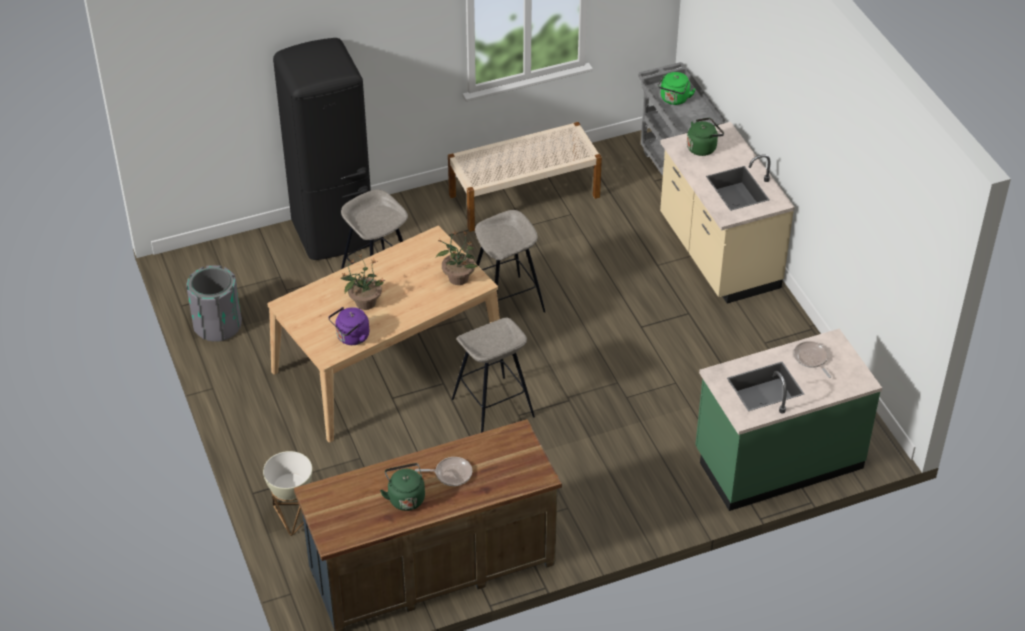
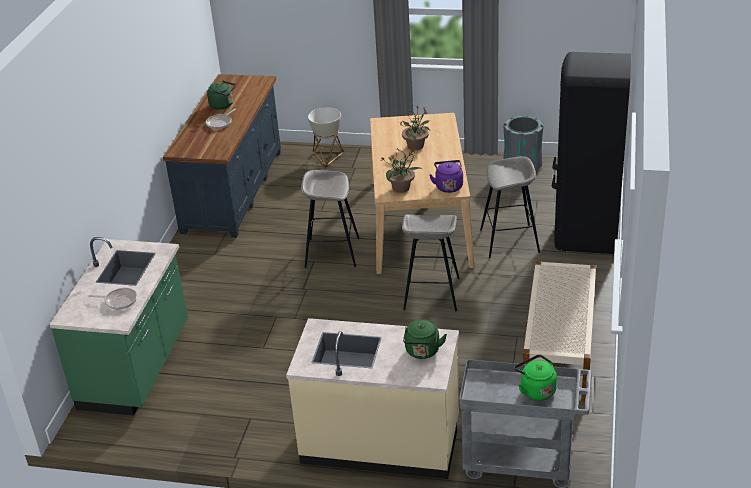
camera: 125 degrees right, 10 degrees down
purple kettle [328,307,369,345] -> purple kettle moved to [429,160,463,193]

